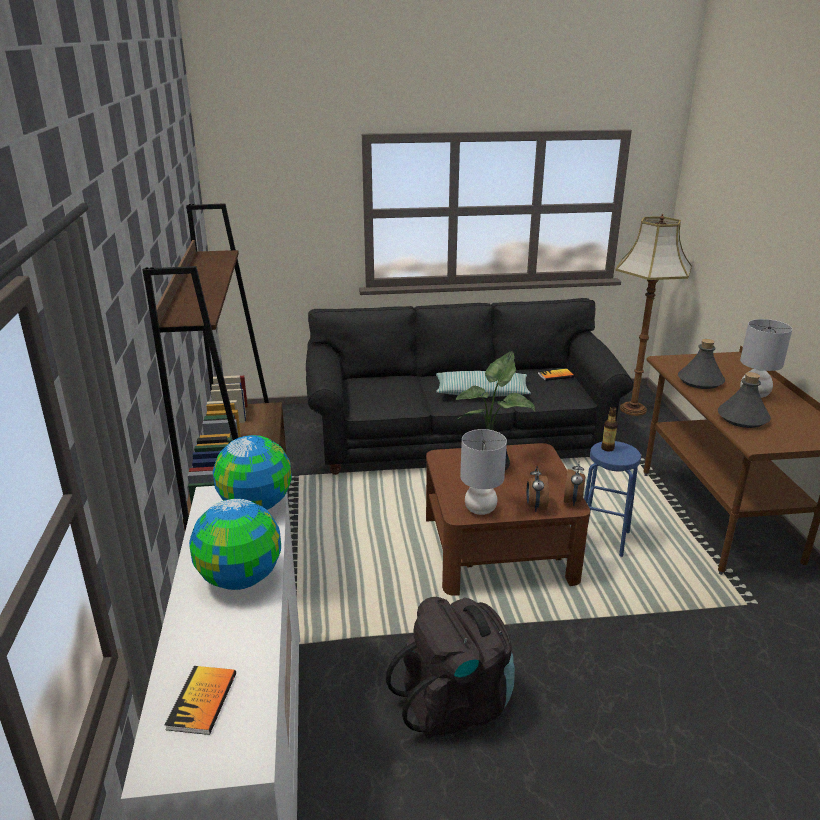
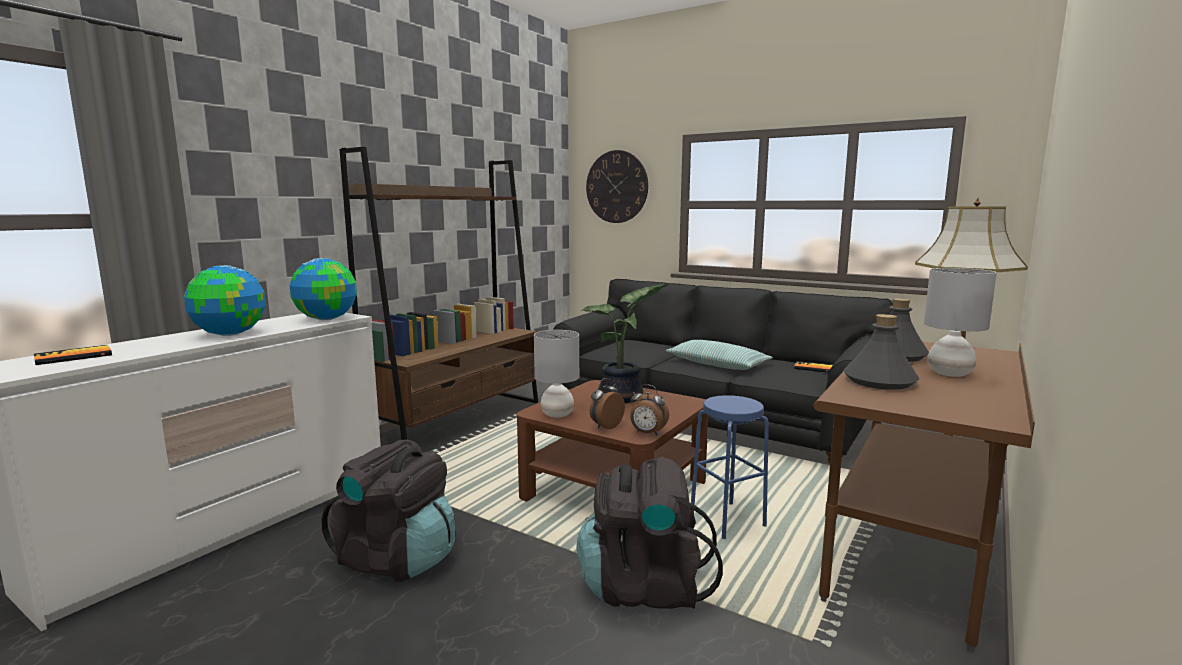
camera: 40 degrees right, 15 degrees down
alarm clock [564,461,585,506] -> alarm clock turned 60 degrees clockwise [630,384,669,435]
bottle [601,407,618,451] -> none
none -> black backpack [576,457,723,609]
none -> wall clock [586,150,648,223]

